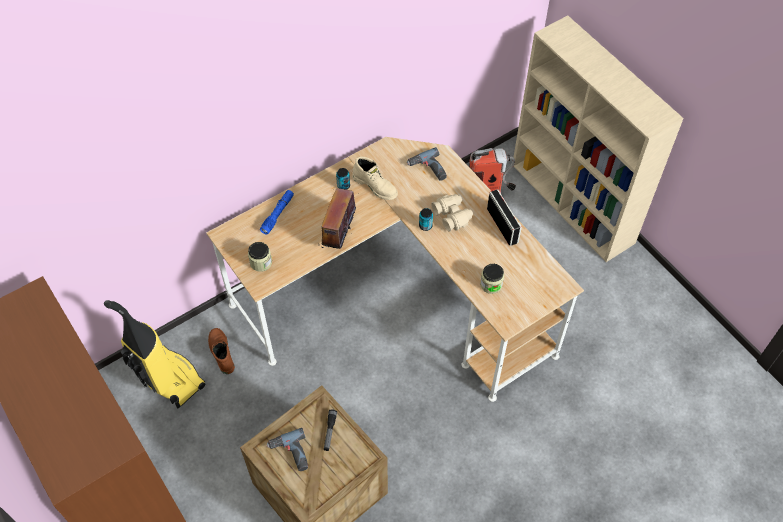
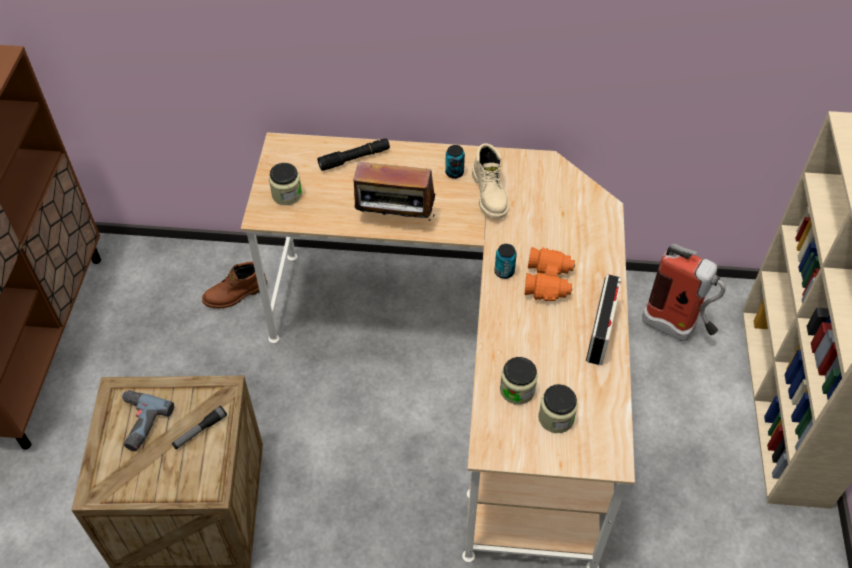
camera: 40 degrees right, 5 degrees down
vacuum cleaner [104,300,205,409] -> none
brown boot [208,328,235,374] -> brown boot turned 135 degrees counterclockwise [202,261,267,309]
blue flashlight [260,190,294,235] -> black flashlight [318,138,390,171]
radio [318,188,356,249] -> radio turned 135 degrees counterclockwise [352,162,435,222]
power drill [407,147,447,181] -> none
beige binoculars [431,194,473,232] -> orange binoculars [524,247,575,301]
none -> jar [538,384,578,433]

